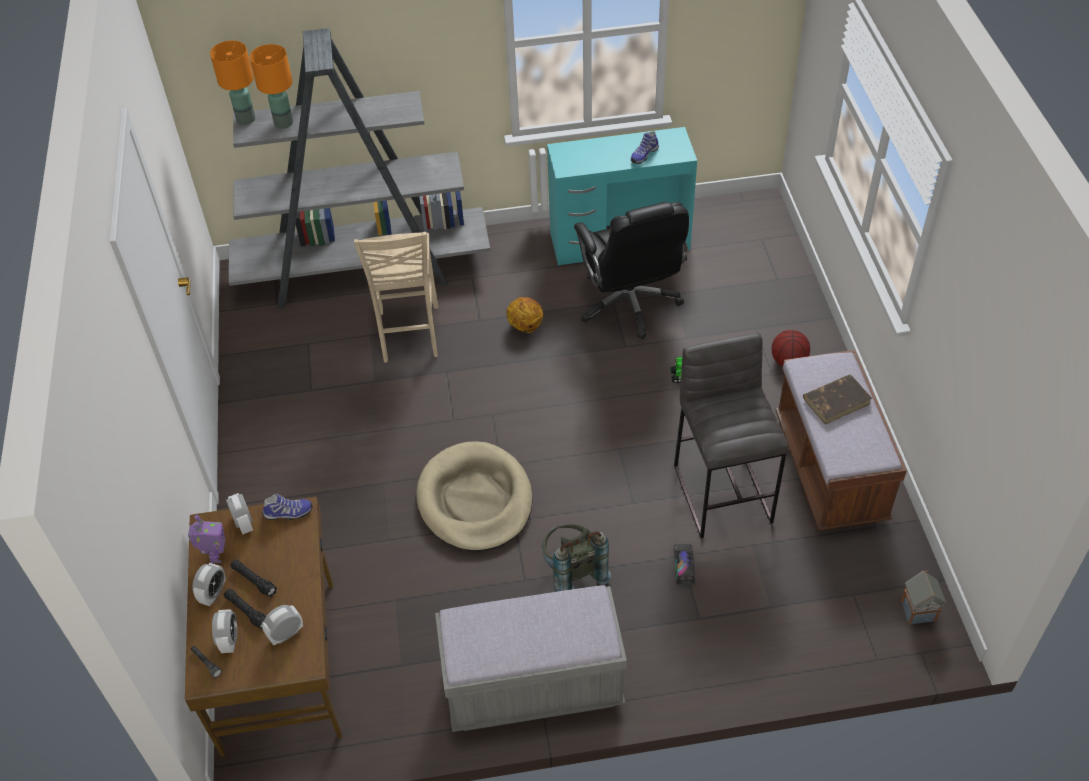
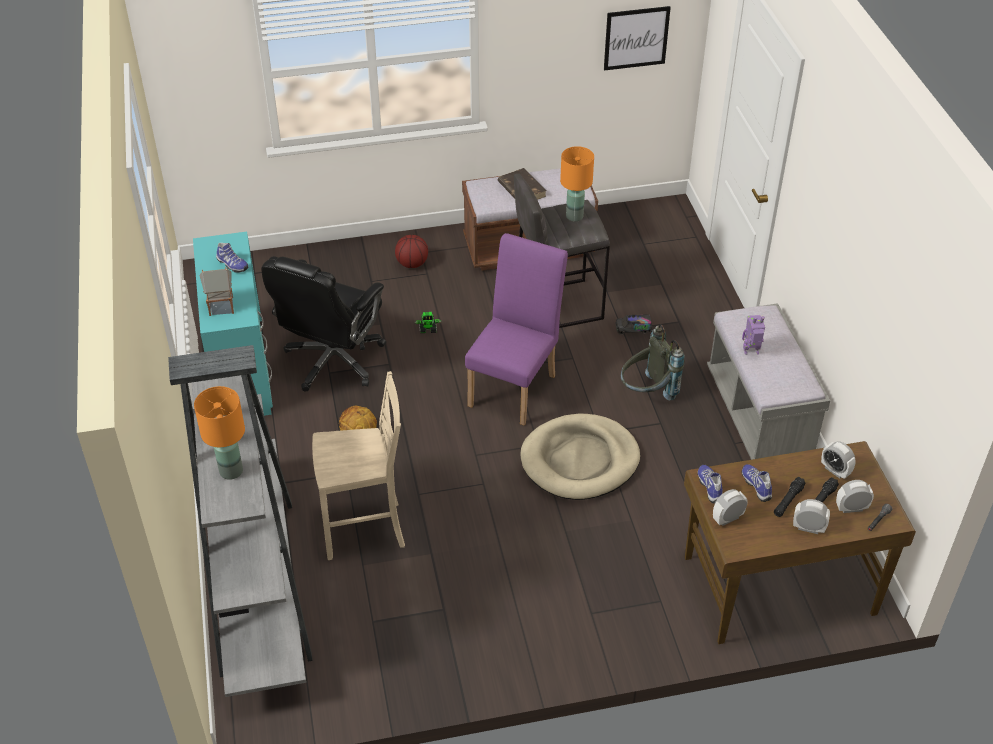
camera: 95 degrees left, 5 degrees down
toy robot [188,515,225,563] -> toy robot moved to [742,315,765,355]
orange table lamp [210,40,255,125] -> orange table lamp moved to [560,146,594,222]
black office chair [574,202,689,340] -> black office chair turned 135 degrees clockwise [261,256,386,392]
toy house [901,570,946,625] -> toy house moved to [200,267,234,316]
none -> purple chair [465,233,568,426]
none -> picture [604,6,671,71]
none -> shoe [742,464,772,502]

